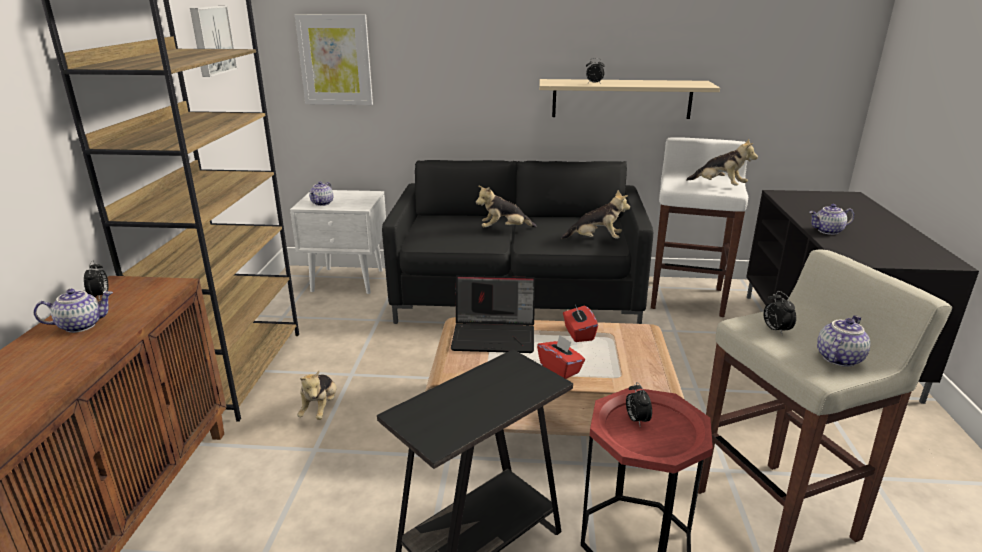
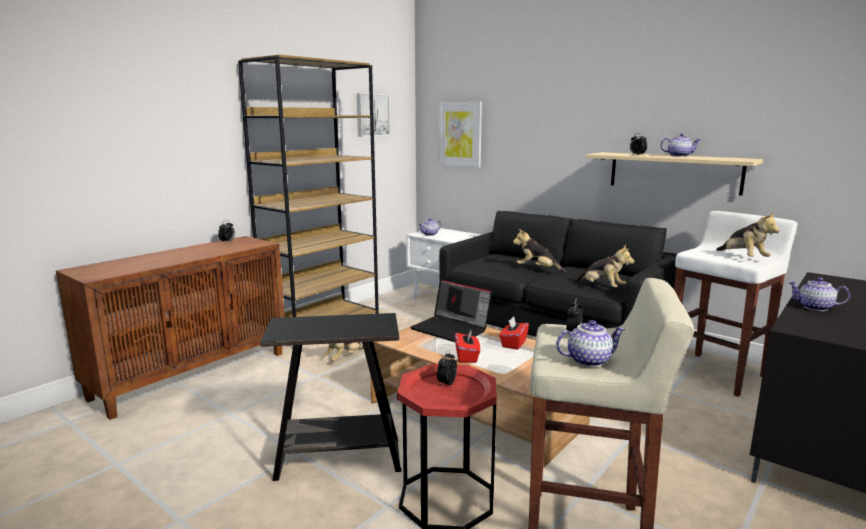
camera: 35 degrees right, 10 degrees down
teapot [34,289,113,333] -> teapot moved to [660,133,700,157]

